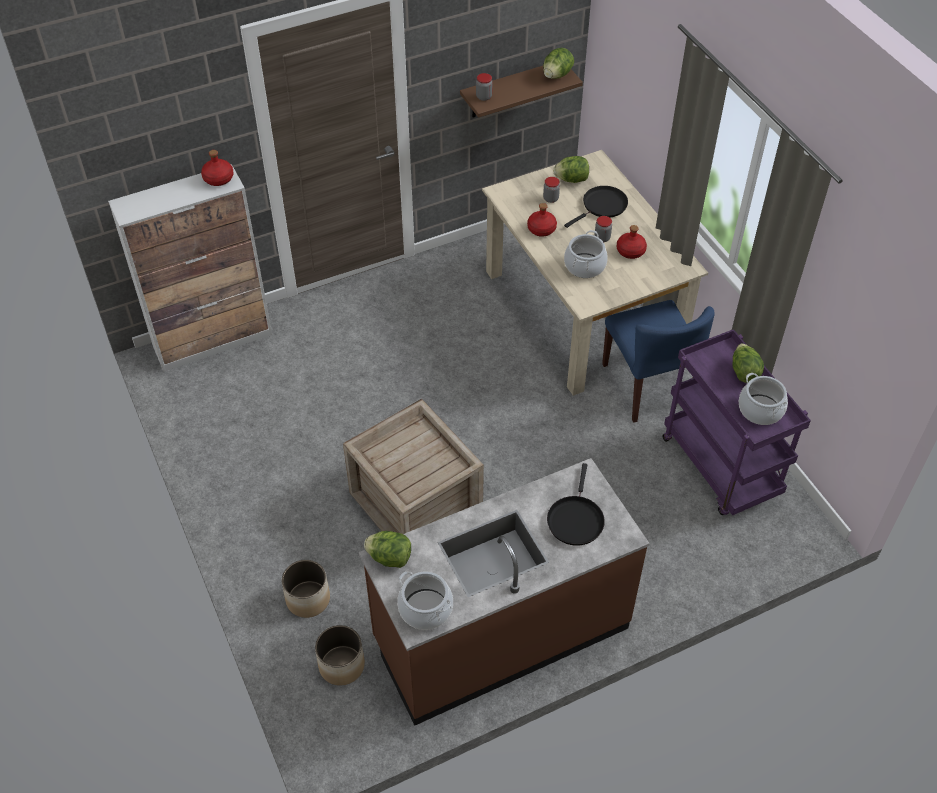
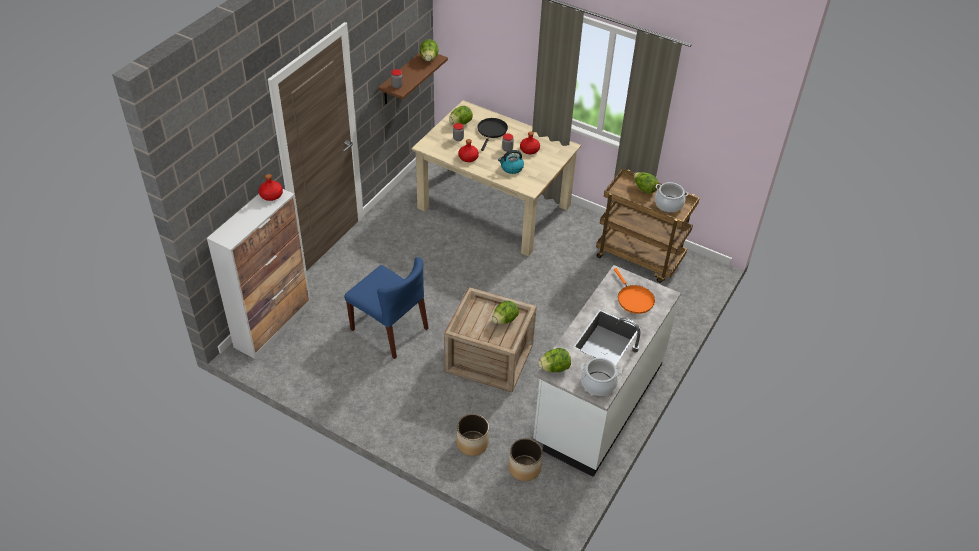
camera: 35 degrees left, 5 degrees down
brown counter [359,458,650,726] -> white counter [533,265,681,477]
black frying pan [547,463,605,546] -> orange frying pan [614,268,655,314]
cooking pot [564,230,608,278] -> kettle [498,150,524,174]
blue chair [602,300,715,423] -> blue chair moved to [344,257,429,359]
purple cart [662,329,811,515] -> brown cart [596,168,700,283]
none -> lettuce [492,301,519,324]

